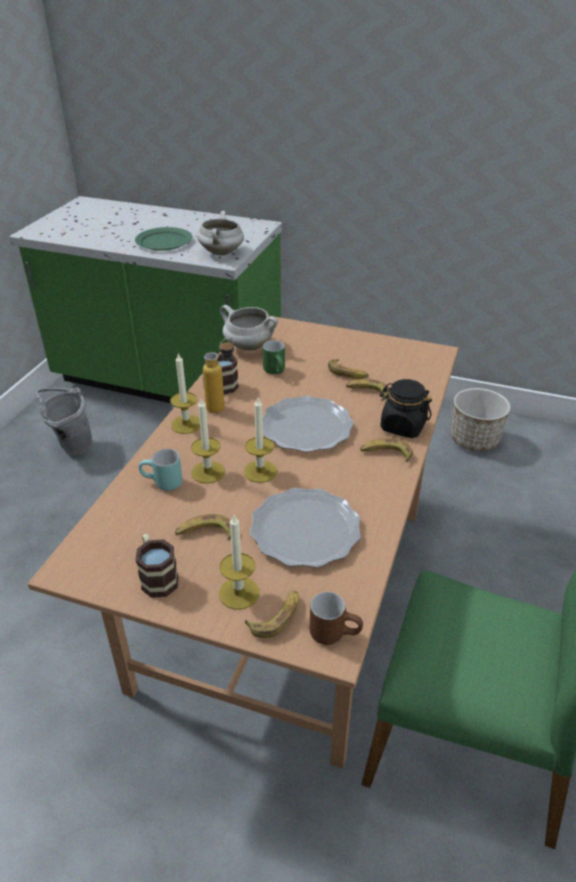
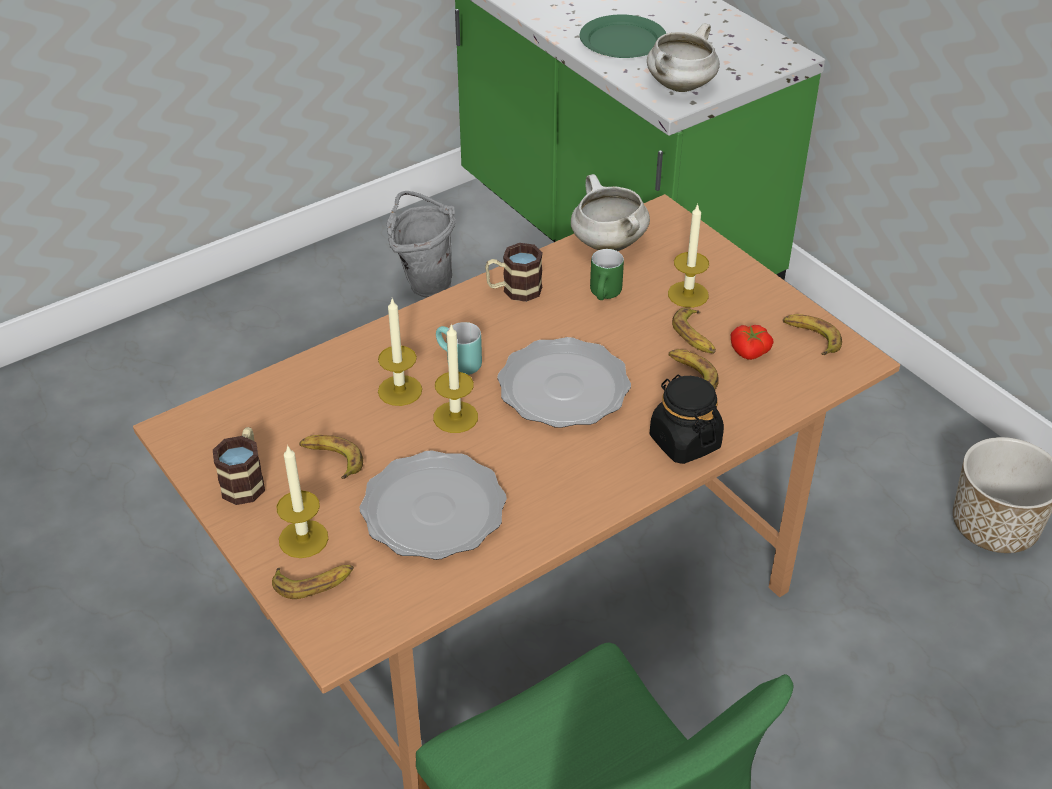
camera: 35 degrees right, 5 degrees up
turquoise mug [139,449,182,491] -> turquoise mug moved to [436,322,482,375]
candle [170,352,200,434] -> candle moved to [668,203,709,308]
bottle [203,338,234,413] -> none
brown mug [310,592,363,645] -> none
banana [360,438,413,462] -> banana moved to [783,314,842,355]
none -> tomato [731,325,774,360]

